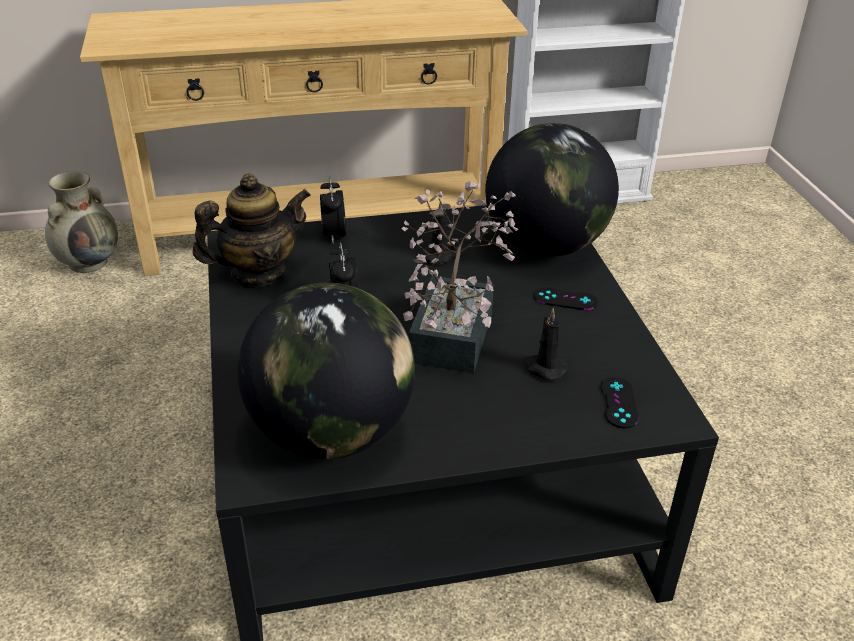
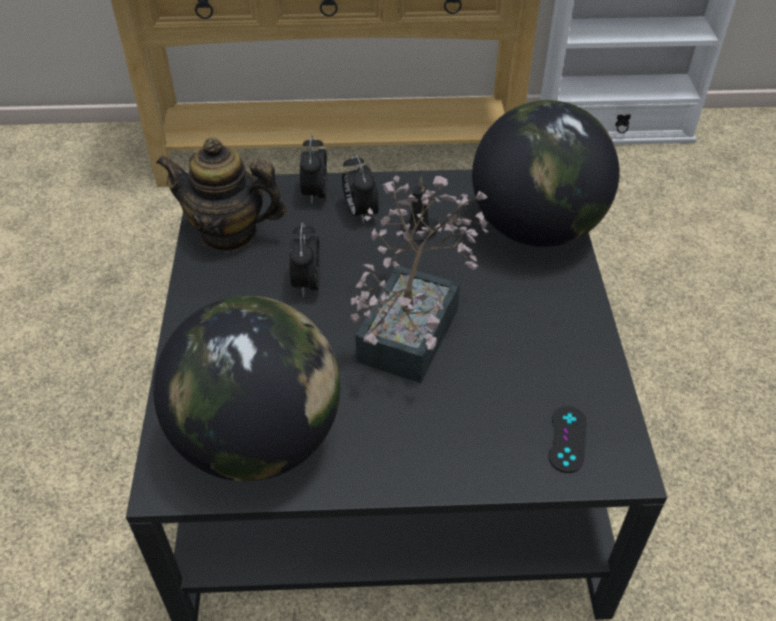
camera: 10 degrees right, 10 degrees up
beige vase [45,171,118,273] -> none
teapot [193,173,311,286] -> teapot turned 150 degrees counterclockwise [156,138,287,253]
black candle [523,308,568,380] -> none
black game controller [534,287,598,310] -> none
none -> alarm clock [342,153,379,224]

